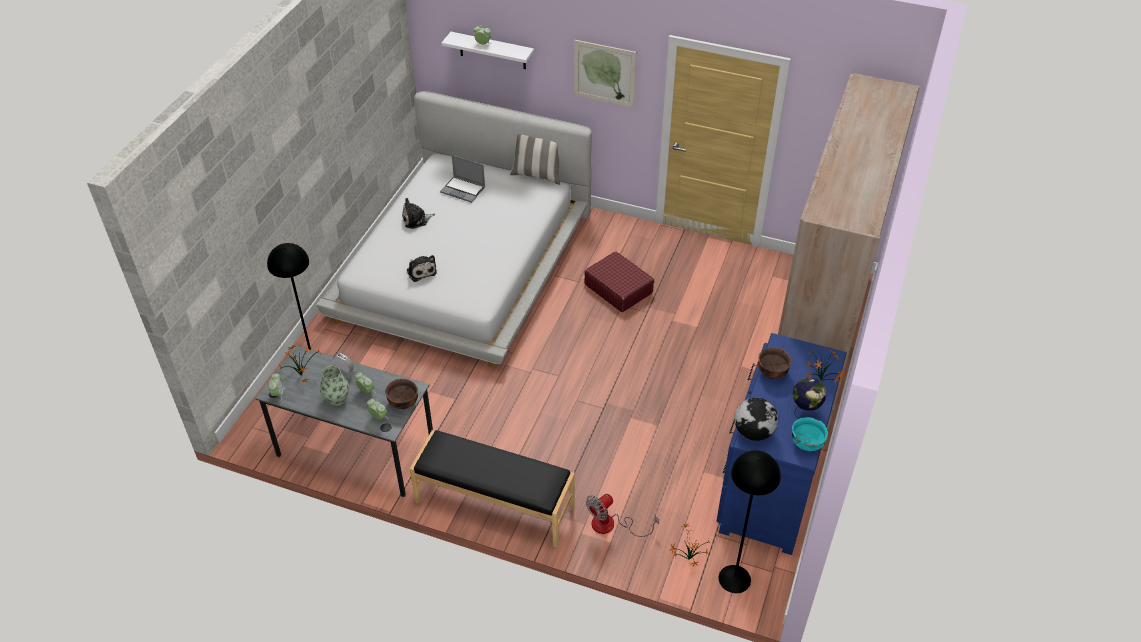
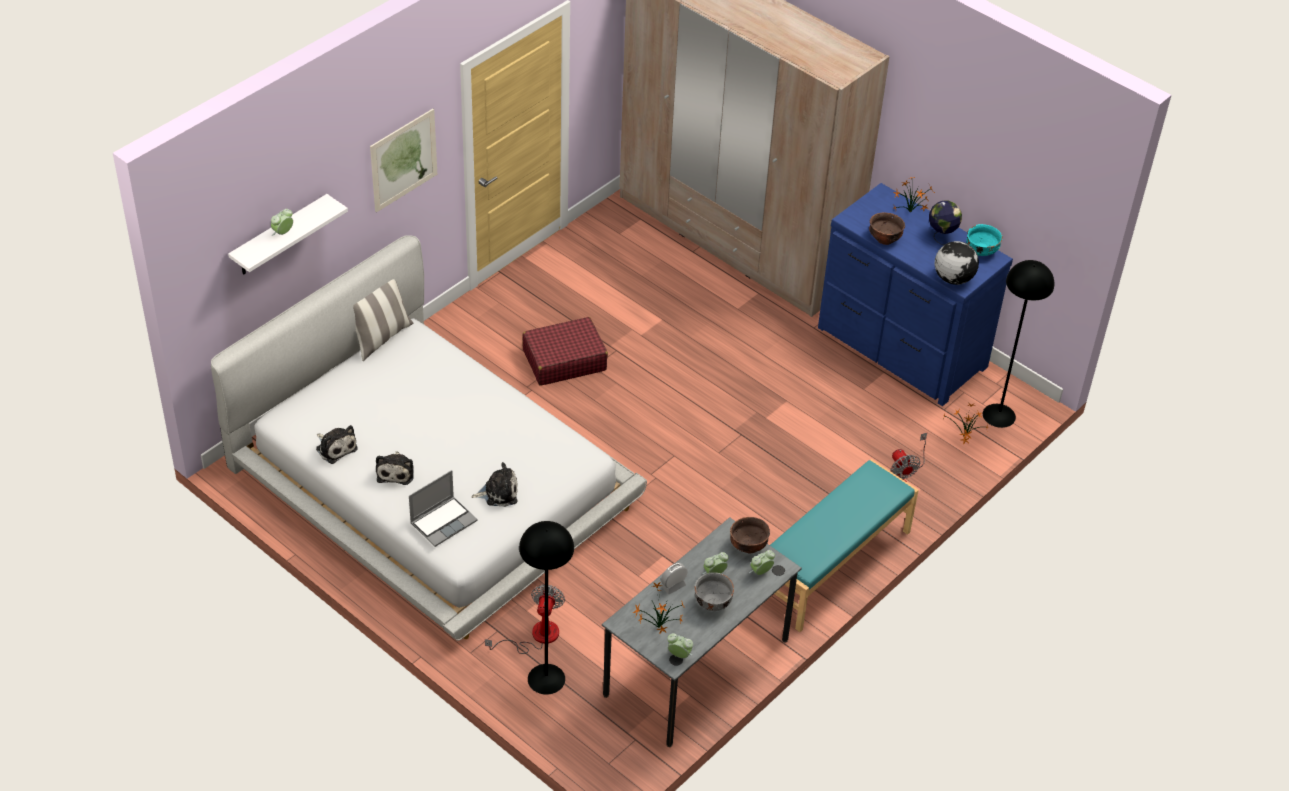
camera: 70 degrees left, 0 degrees up
vase [320,366,349,406] -> grey bowl [695,572,734,611]
black bench [409,430,575,548] -> turquoise bench [770,459,919,632]
laptop [440,155,485,203] -> laptop moved to [409,470,478,547]
none -> plush toy [316,425,358,464]
none -> fan [485,585,565,654]

